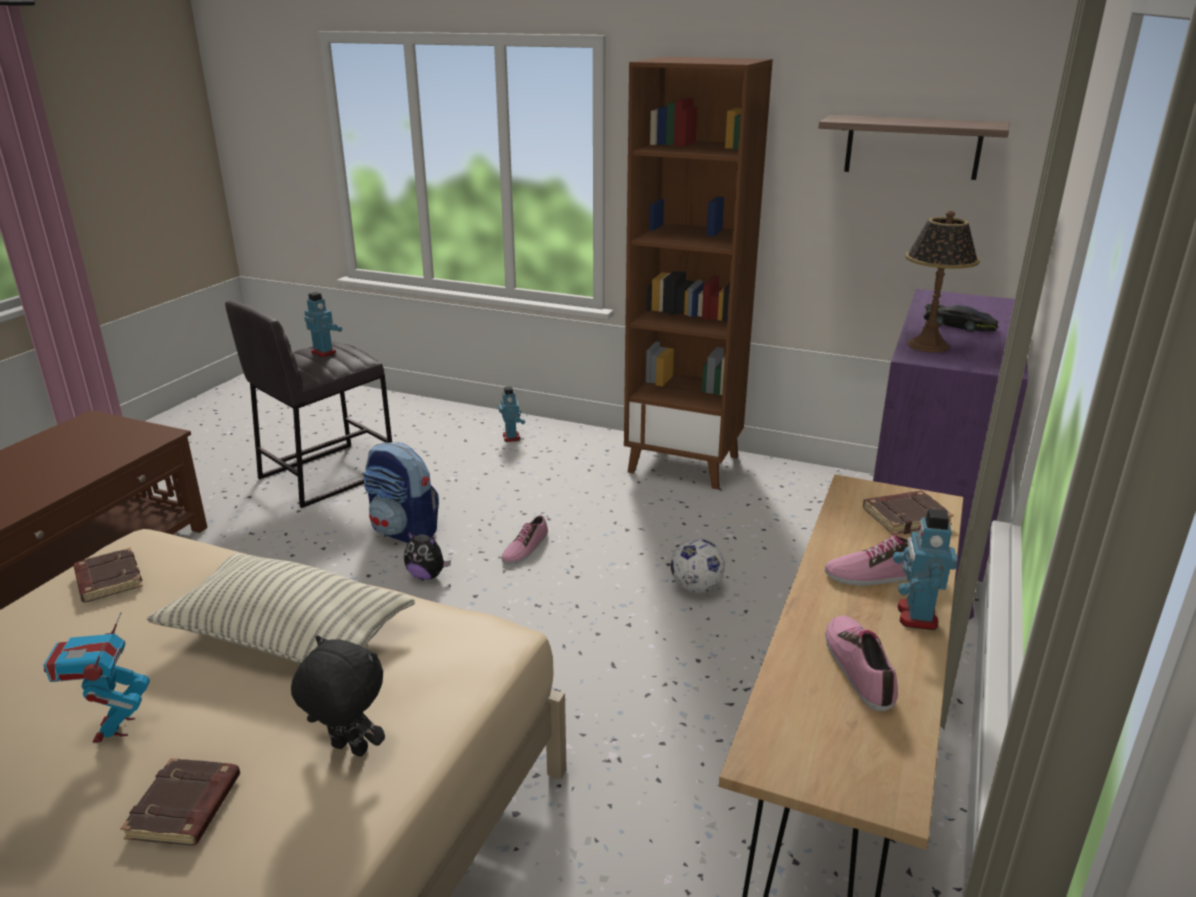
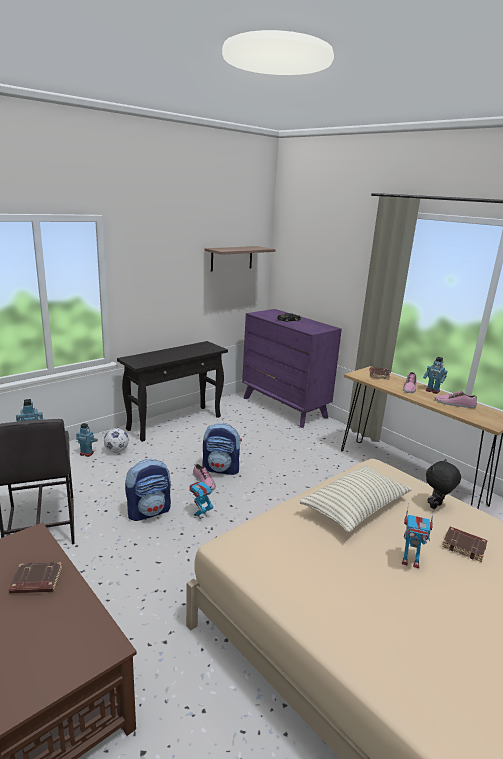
camera: 65 degrees left, 5 degrees down
brown book [73,548,143,602] -> brown book moved to [9,562,62,594]
plush toy [404,531,451,580] -> toy robot [189,481,213,519]
brown bookcase [624,57,773,489] -> black console table [117,341,228,442]
football [671,539,725,593] -> football moved to [104,428,129,453]
table lamp [905,211,980,353] -> none
none -> backpack [202,423,242,475]

